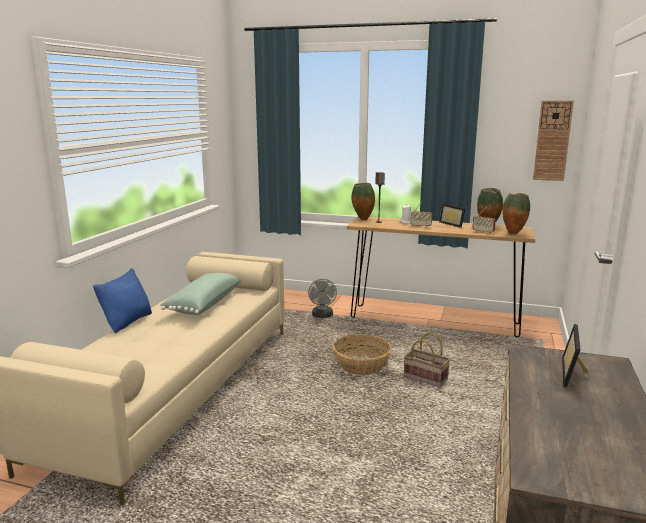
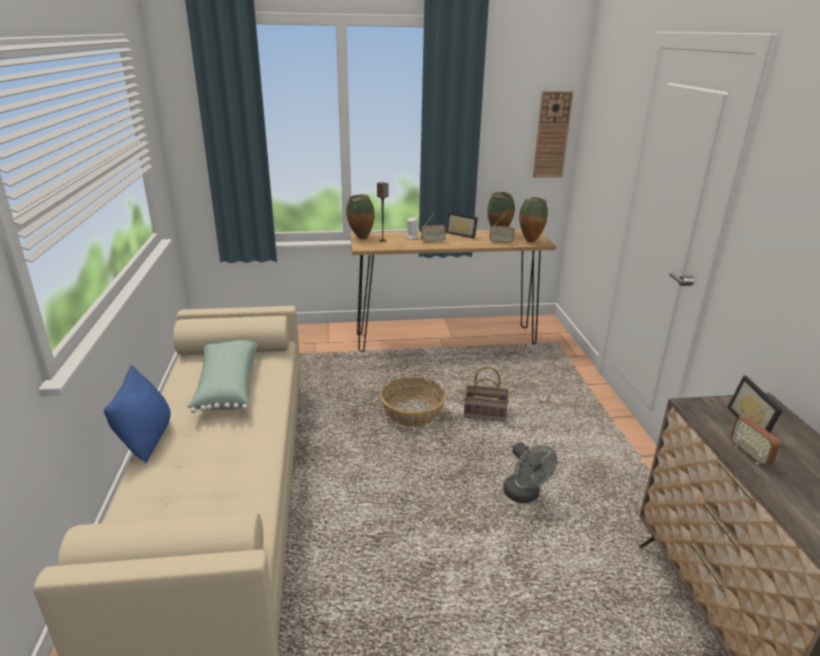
camera: 25 degrees left, 10 degrees up
grey fan [308,279,337,318] -> grey fan moved to [503,443,557,503]
none -> radio [730,407,780,465]

